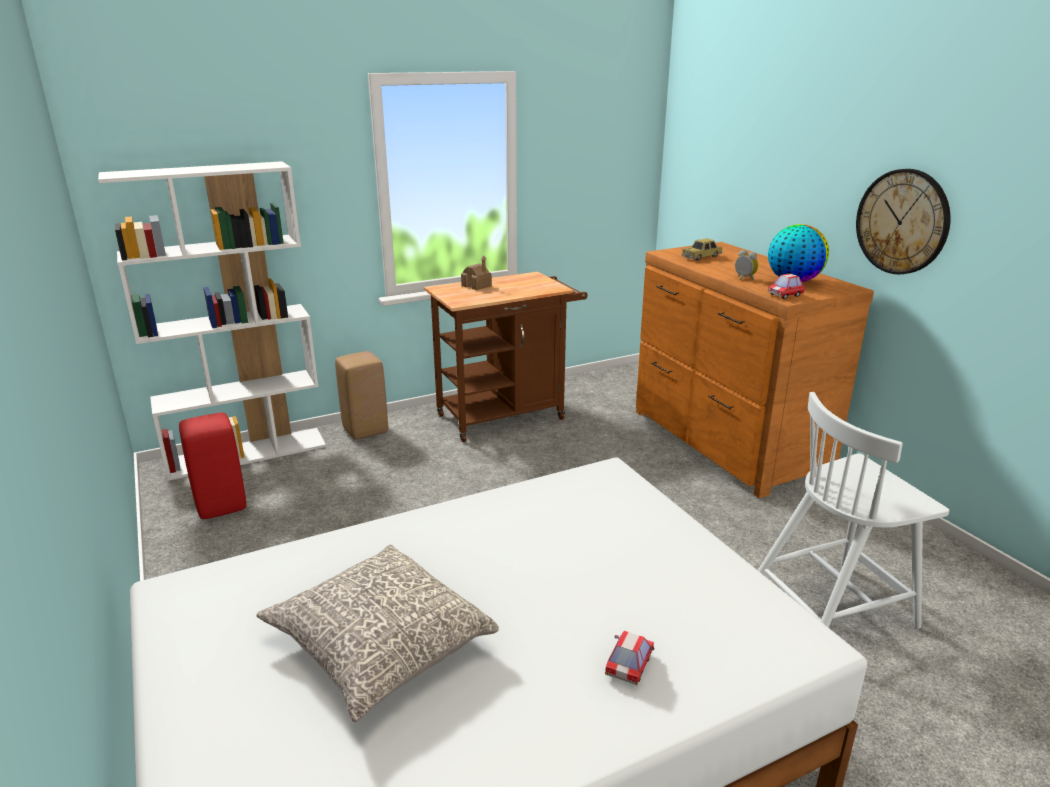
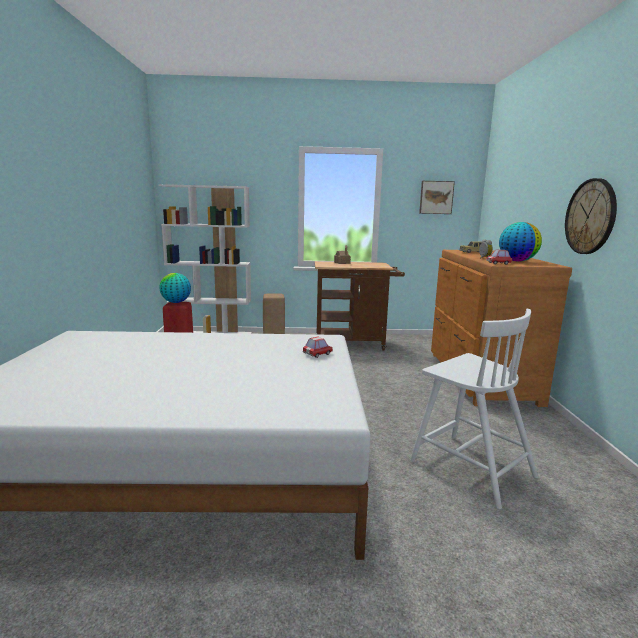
camera: 25 degrees right, 10 degrees down
grey pillow [256,545,499,722] -> none
toy car [605,631,654,685] -> toy car moved to [303,337,333,358]
white chair [758,392,949,628] -> white chair turned 135 degrees counterclockwise [410,309,538,509]
none -> globe [159,273,191,303]
none -> picture [419,181,455,214]

